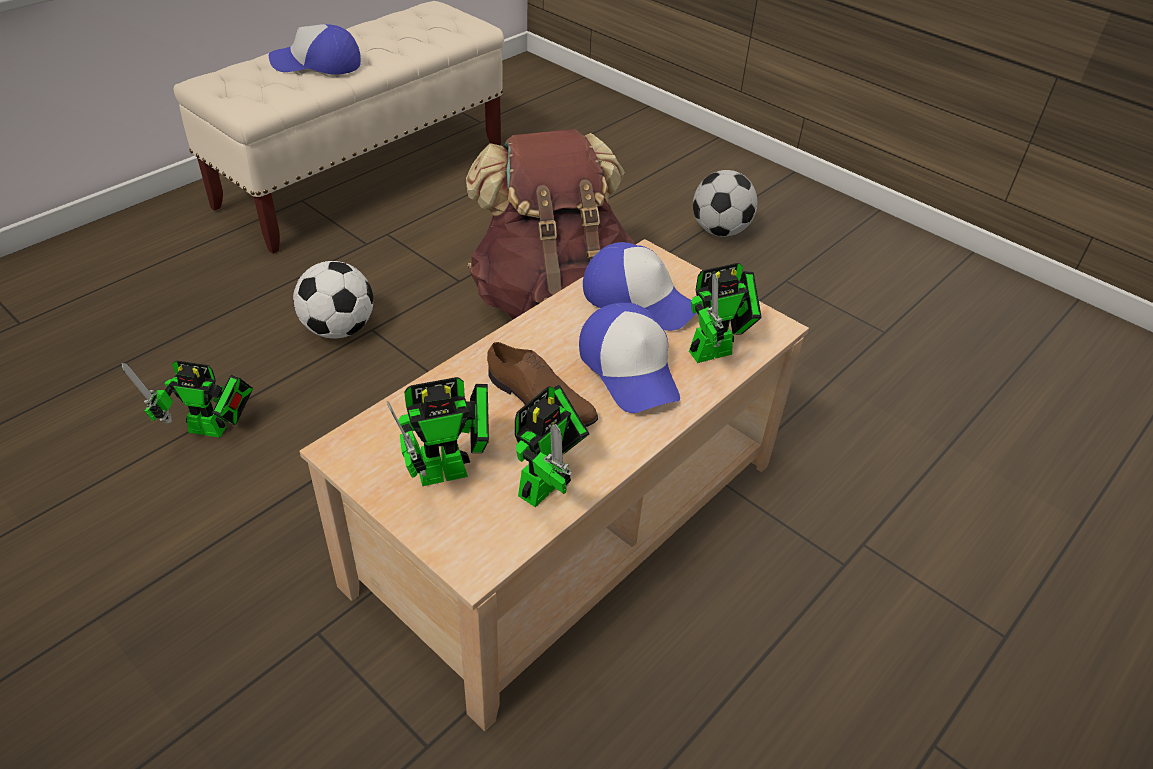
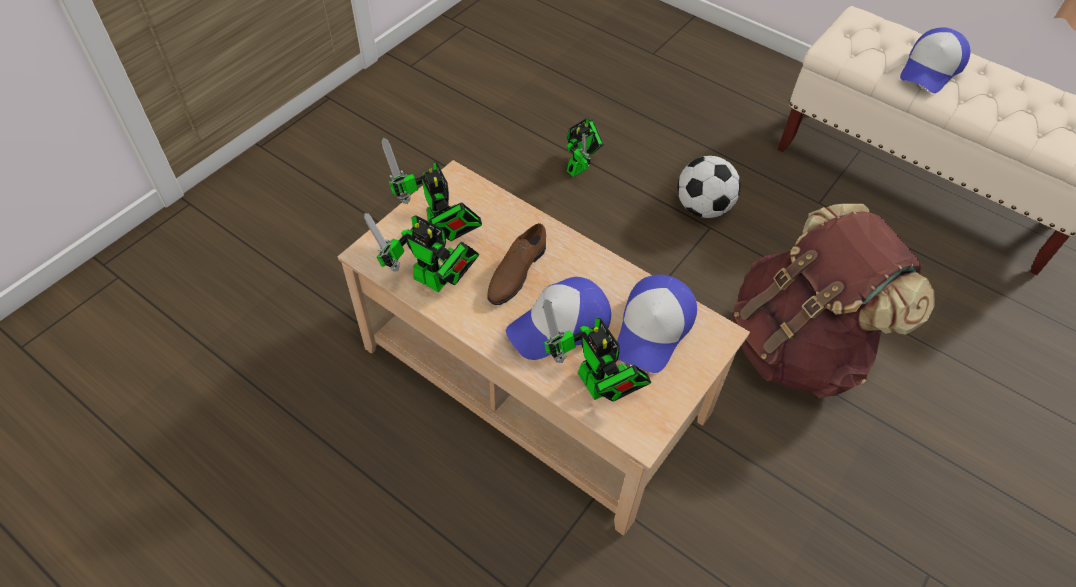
camera: 85 degrees right, 10 degrees up
toy robot [121,361,253,438] -> toy robot turned 135 degrees counterclockwise [567,118,604,177]
cap [269,24,361,75] -> cap turned 135 degrees counterclockwise [900,27,970,93]
football [693,170,757,237] -> none

